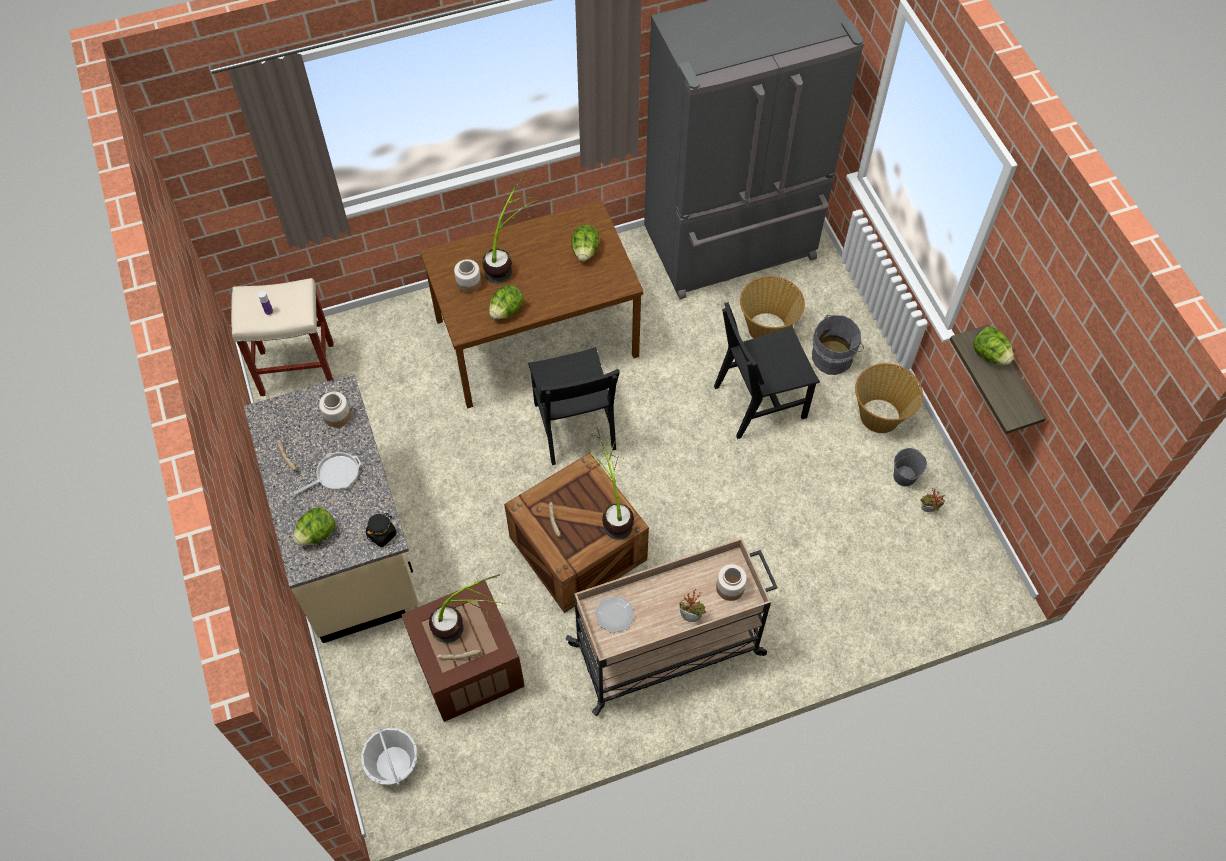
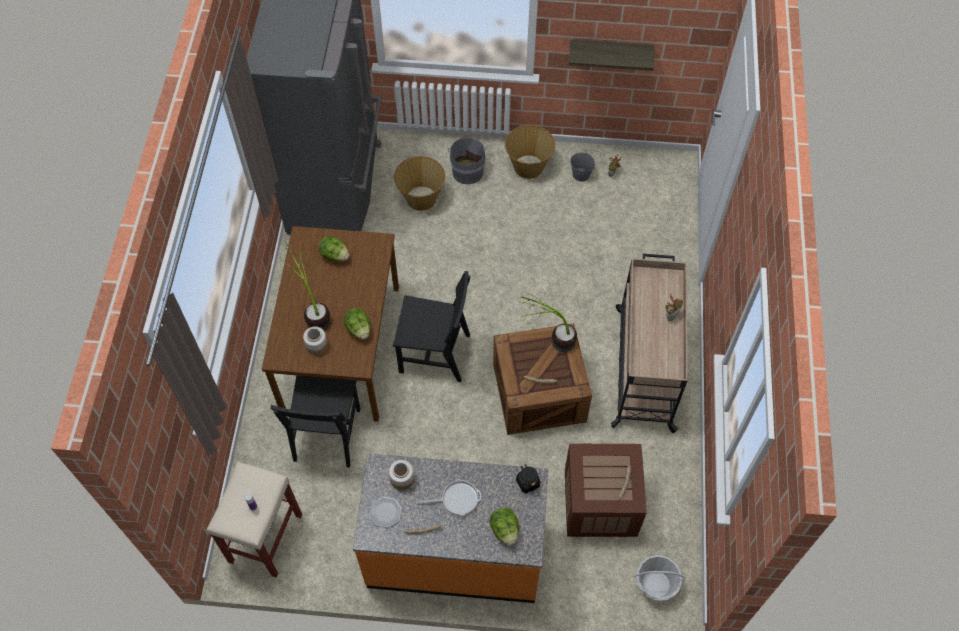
camera: 65 degrees left, 0 degrees up
beige counter [244,374,419,643] -> orange counter [353,454,548,603]
frying pan [291,452,361,496] -> frying pan turned 90 degrees clockwise [416,479,481,516]
potted plant [429,574,506,643] -> none
plate [595,596,634,633] -> plate moved to [369,496,402,528]
black chair [714,302,820,439] -> black chair moved to [270,375,360,468]
jar [716,564,747,601] -> none
lettuce [973,327,1014,365] -> none

